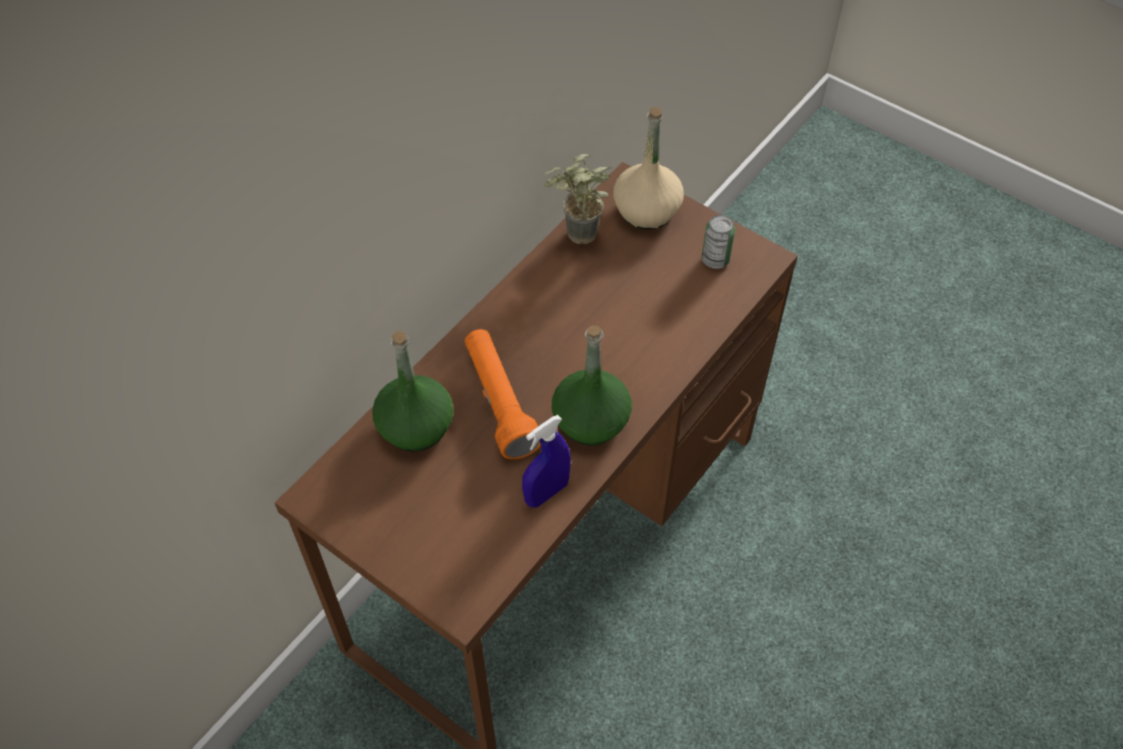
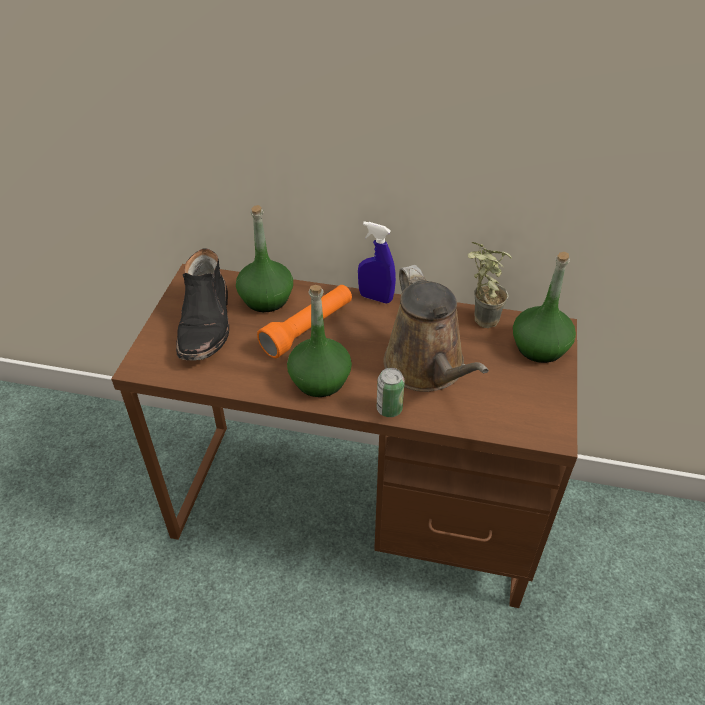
camera: 65 degrees right, 10 degrees down
blue spray bottle [522,415,571,508] -> blue spray bottle moved to [358,221,396,304]
beige bottle [613,106,684,230] -> green bottle [513,252,576,363]
can [702,215,735,269] -> can moved to [377,368,405,417]
none -> black boot [176,248,229,361]
none -> brown watering can [384,265,489,392]

